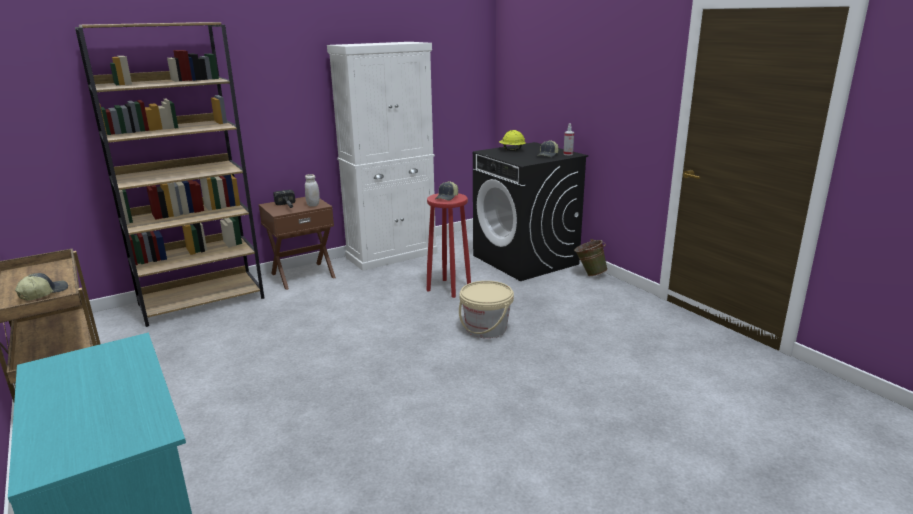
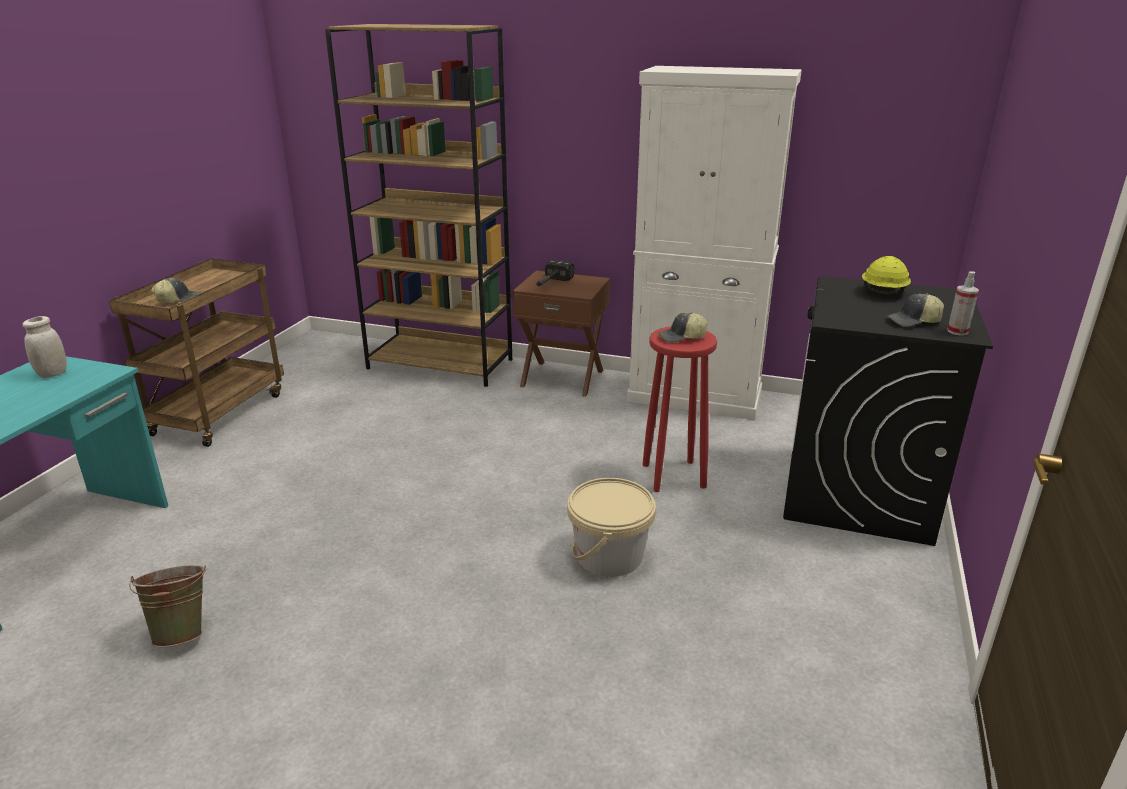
camera: 50 degrees right, 5 degrees up
white jar [305,174,320,207] -> white jar moved to [22,316,67,378]
green bucket [574,239,608,276] -> green bucket moved to [129,565,206,647]

